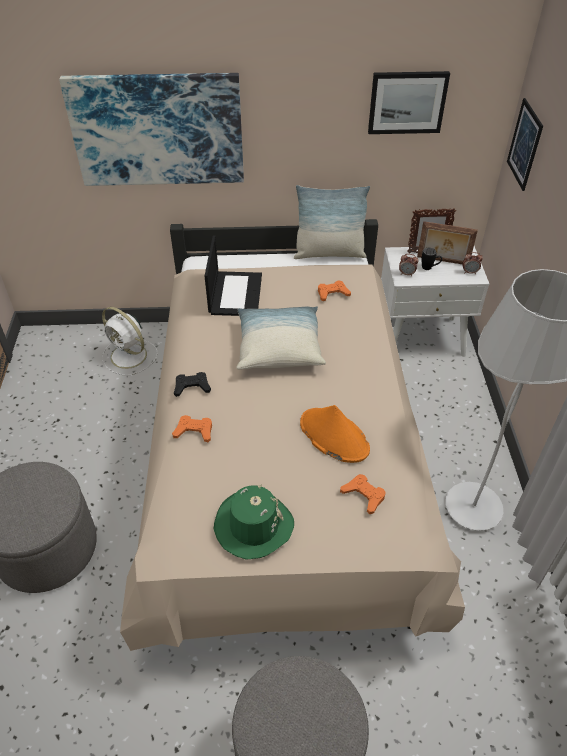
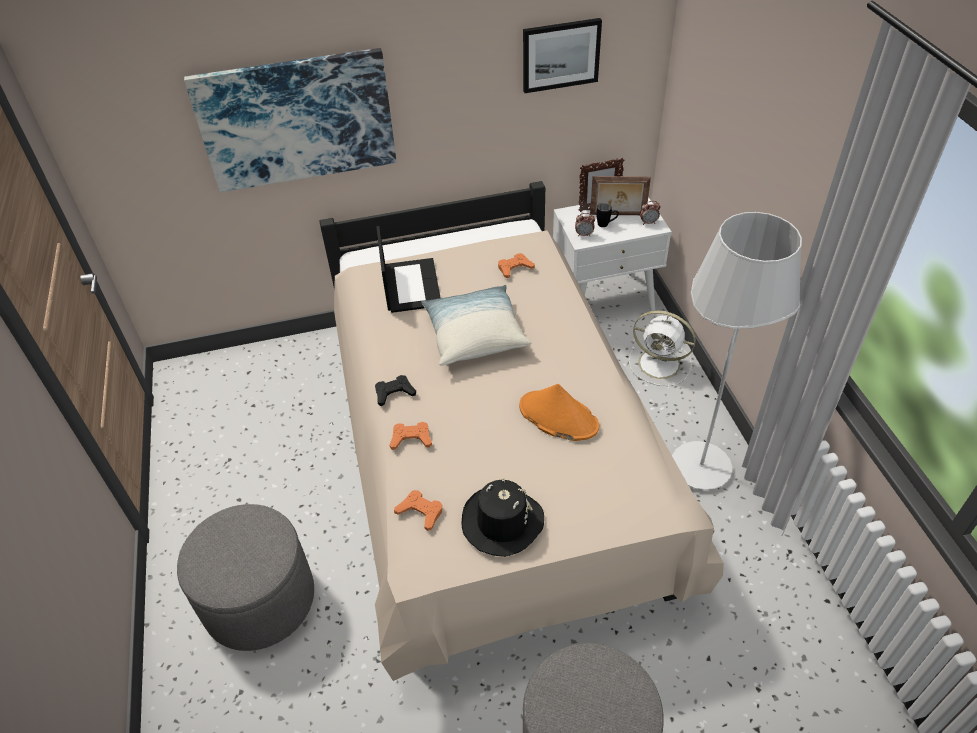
camera: 10 degrees left, 0 degrees up
white fan [102,307,158,375] -> white fan moved to [629,311,696,386]
green hat [214,484,294,560] -> black hat [462,477,544,557]
pillow [294,185,370,259] -> none
orange game controller [340,474,386,514] -> orange game controller moved to [394,490,442,531]
picture [507,98,543,191] -> none

